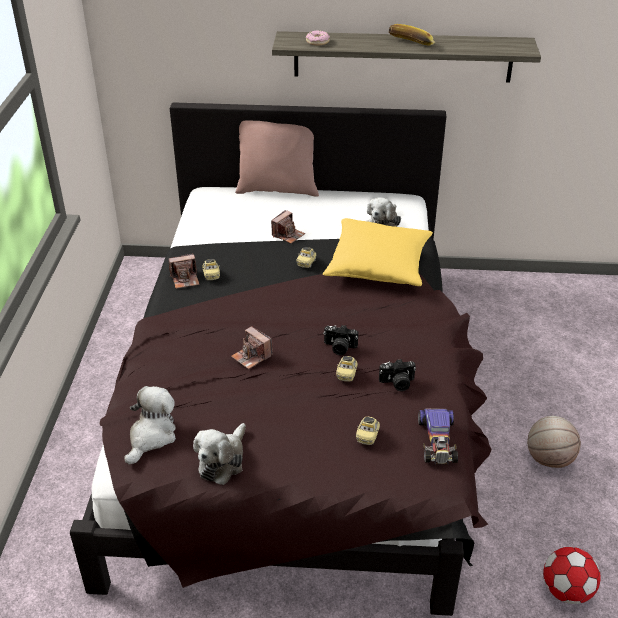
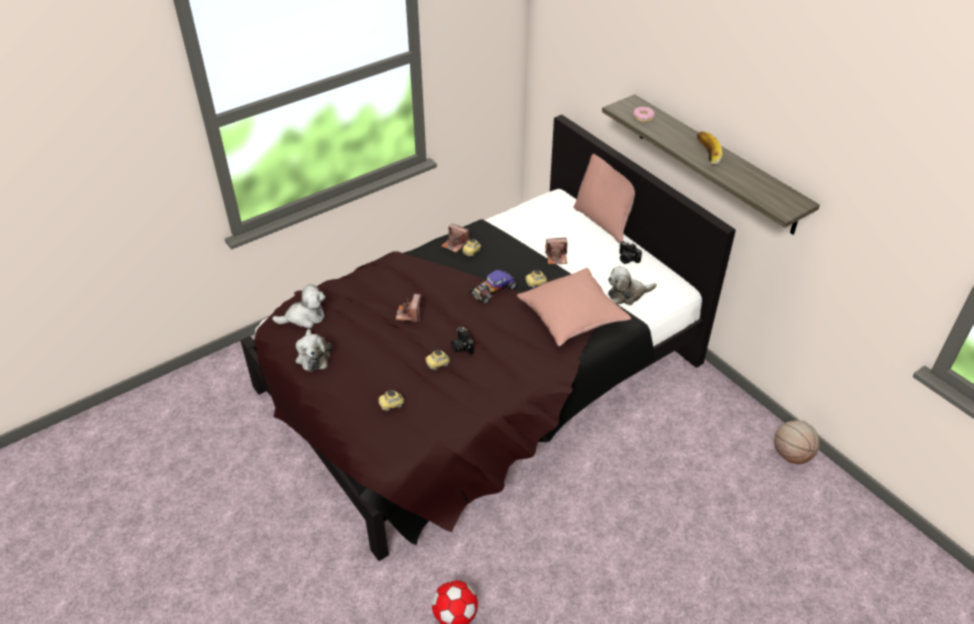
camera: 50 degrees right, 5 degrees up
plush toy [193,423,246,485] -> plush toy turned 90 degrees counterclockwise [295,329,332,372]
yellow pillow [323,218,433,286] -> pink pillow [517,268,631,346]
camera [379,359,416,391] -> camera moved to [619,241,642,264]
toy car [418,409,458,465] -> toy car moved to [470,270,517,304]
basketball [527,416,581,468] -> basketball moved to [774,420,820,464]

